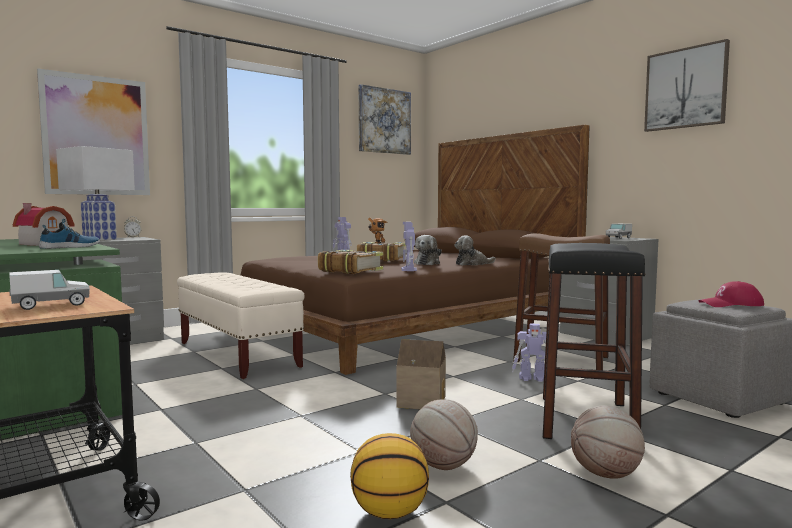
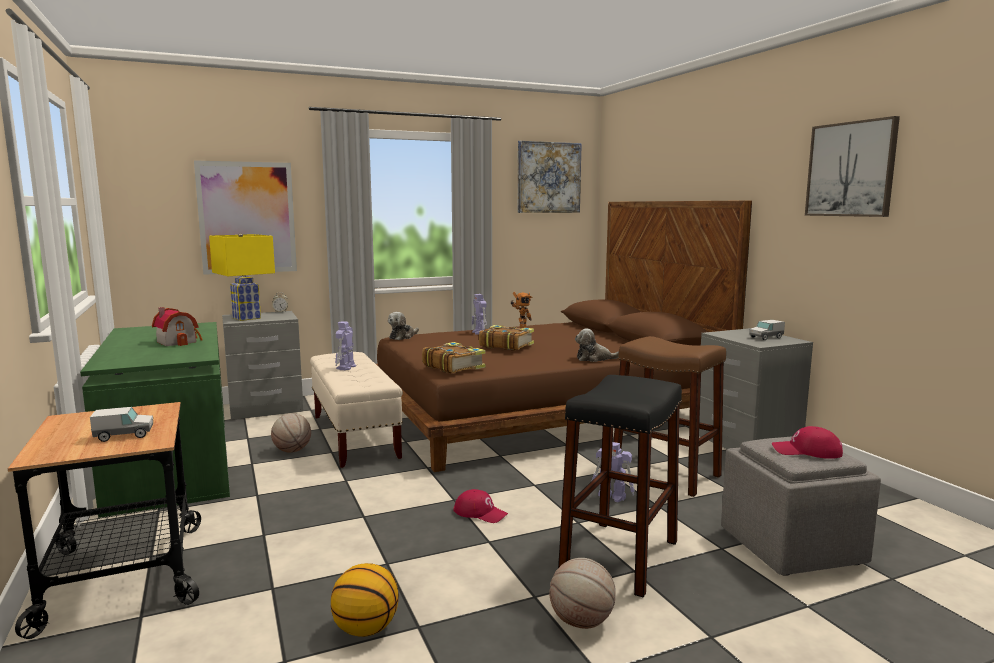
camera: 15 degrees right, 5 degrees up
shoe [39,219,100,249] -> none
white table lamp [56,146,135,241] -> yellow table lamp [209,233,275,321]
toy house [397,339,446,409] -> red cap [454,489,508,523]
toy robot [401,222,417,271] -> toy robot moved to [335,321,356,370]
basketball [410,399,478,470] -> basketball moved to [271,413,311,453]
plush toy [414,235,442,265] -> plush toy moved to [388,312,419,340]

